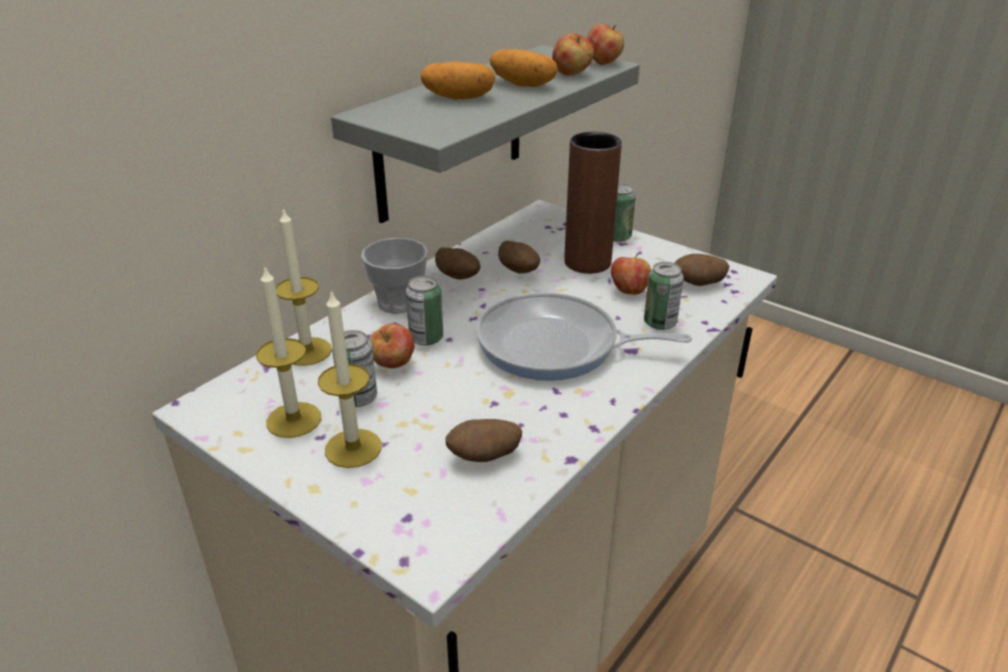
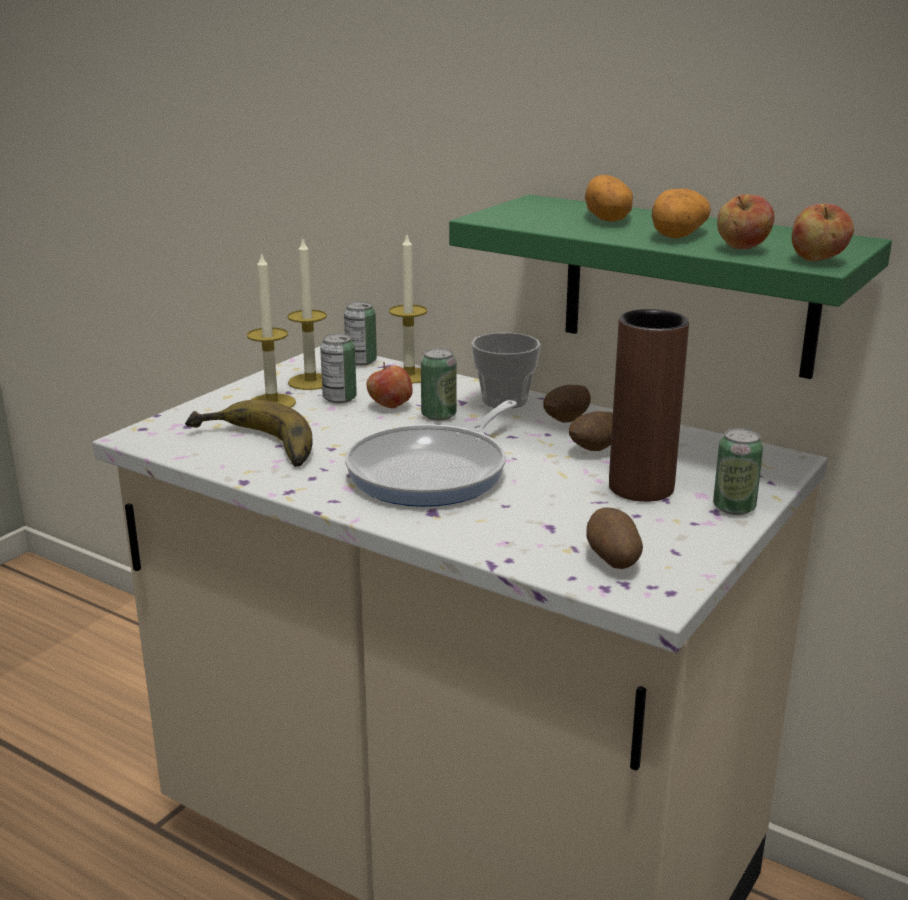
camera: 85 degrees right, 10 degrees down
grey shelf [331,45,640,223] -> green shelf [449,194,892,379]
potato [446,419,522,462] -> banana [185,400,312,467]
frying pan [476,292,692,381] -> frying pan turned 150 degrees counterclockwise [345,400,517,507]
apple [611,253,651,295] -> none
can [644,262,684,330] -> can moved to [344,301,377,366]

